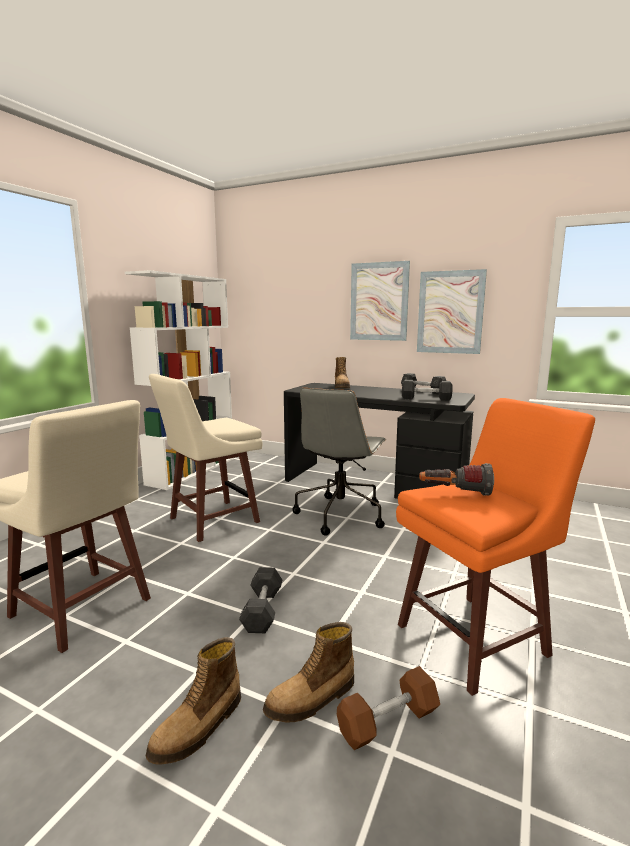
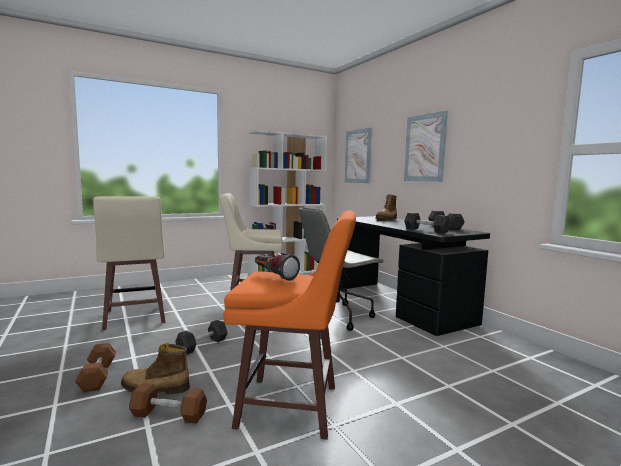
camera: 35 degrees right, 5 degrees down
boot [146,637,241,765] -> brown dumbbell [75,343,116,392]
picture [417,269,487,354] -> picture moved to [345,128,372,183]

